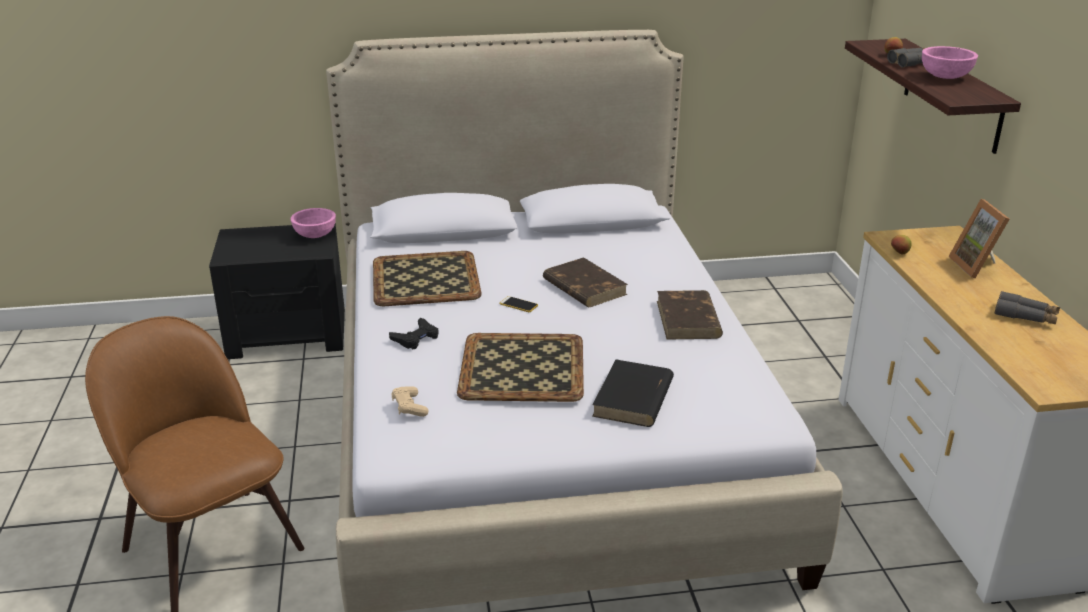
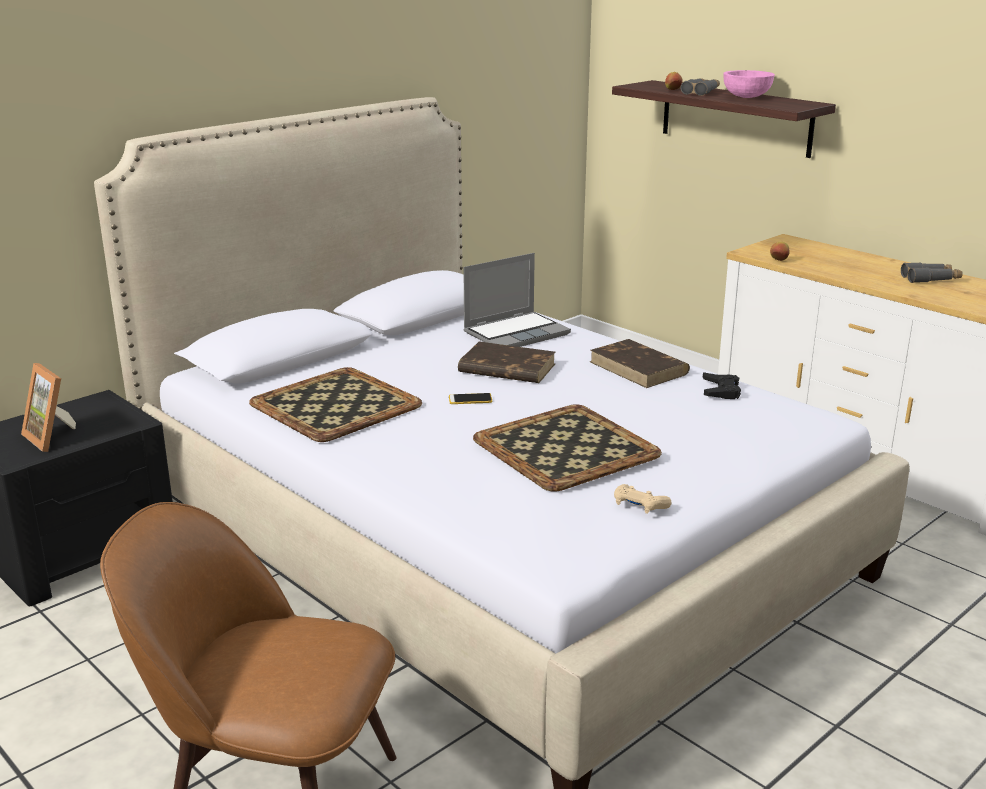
camera: 35 degrees left, 5 degrees down
pink bowl [290,208,336,238] -> none
black game controller [389,318,439,350] -> black game controller moved to [703,372,741,399]
beige game controller [391,387,428,417] -> beige game controller moved to [614,484,672,514]
black book [592,360,674,427] -> none
picture frame [949,199,1010,278] -> picture frame moved to [21,363,76,452]
none -> laptop [463,253,571,347]

